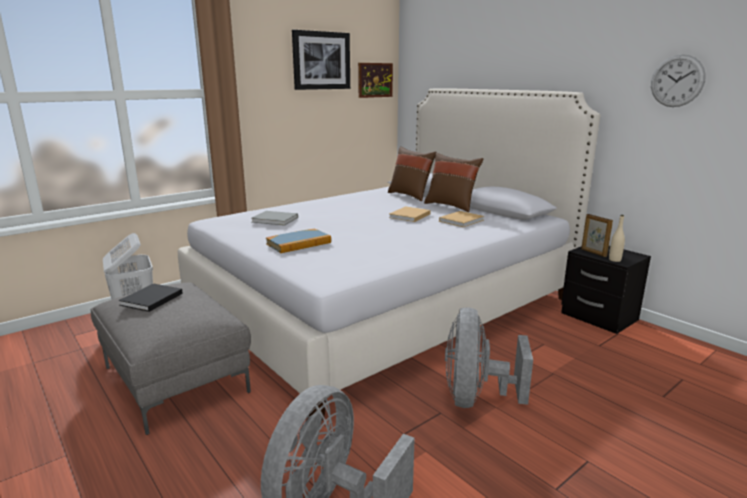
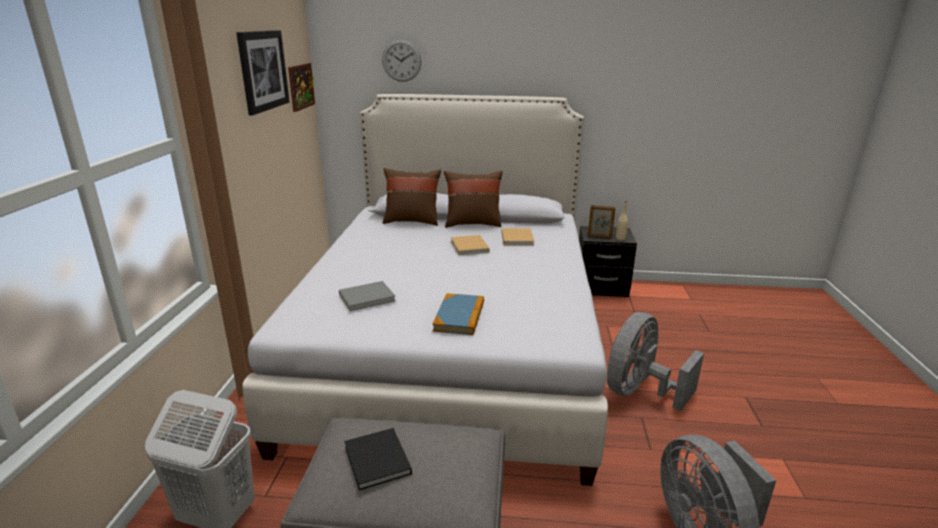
camera: 45 degrees left, 5 degrees up
grey fan [445,307,533,408] -> grey fan turned 75 degrees clockwise [607,312,704,411]
wall clock [651,54,706,107] -> wall clock moved to [382,40,421,82]

